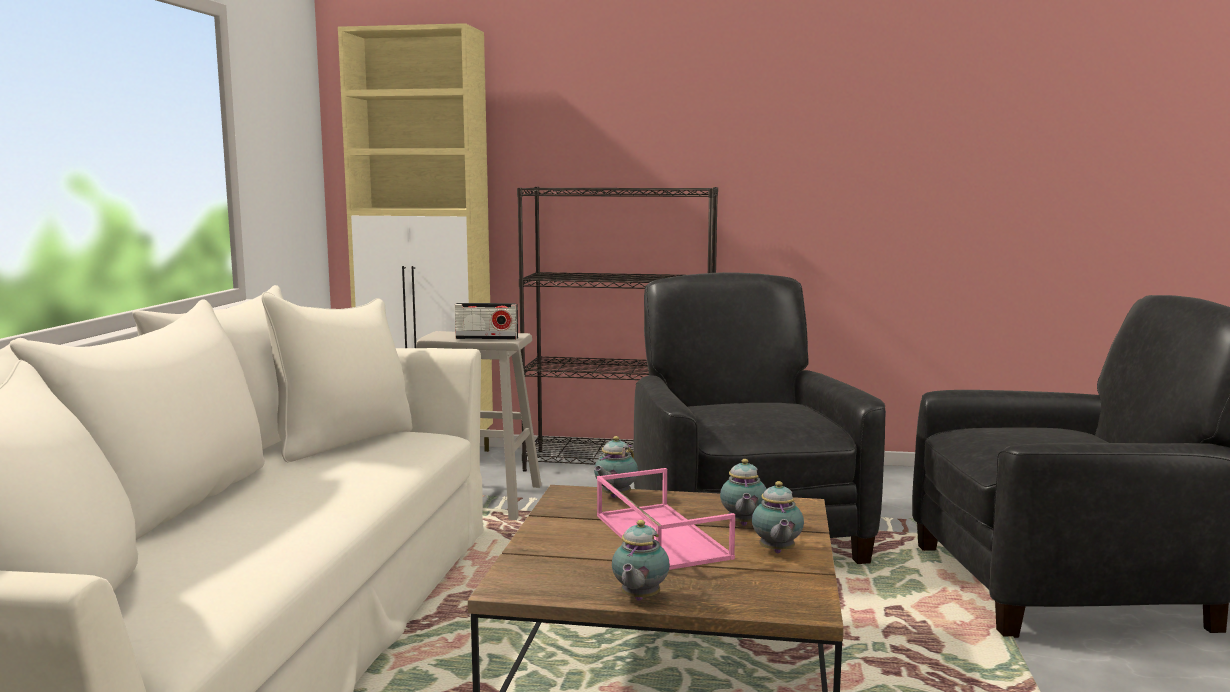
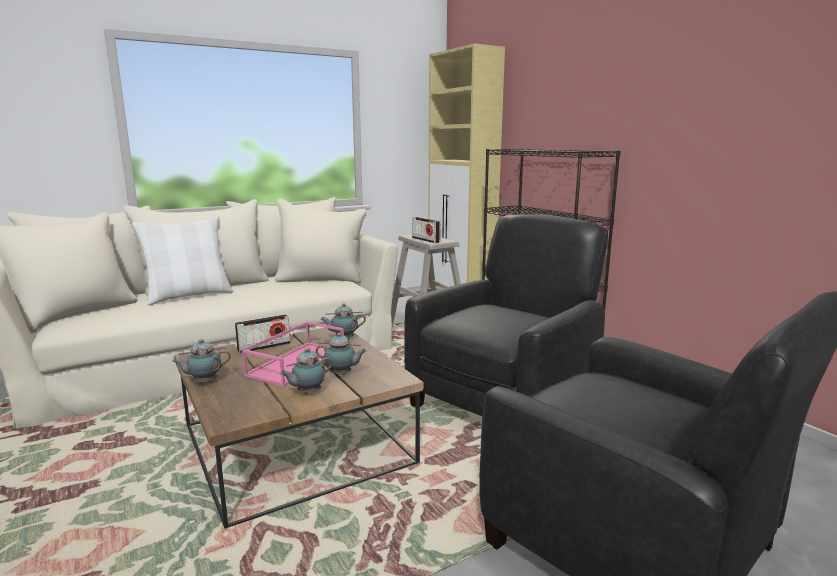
camera: 50 degrees right, 5 degrees up
teapot [720,459,767,526] -> teapot turned 135 degrees counterclockwise [315,333,367,375]
none -> white pillow [132,216,233,305]
none -> radio [235,314,290,353]

